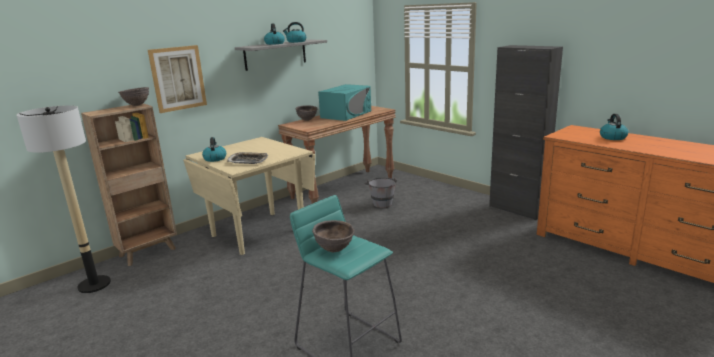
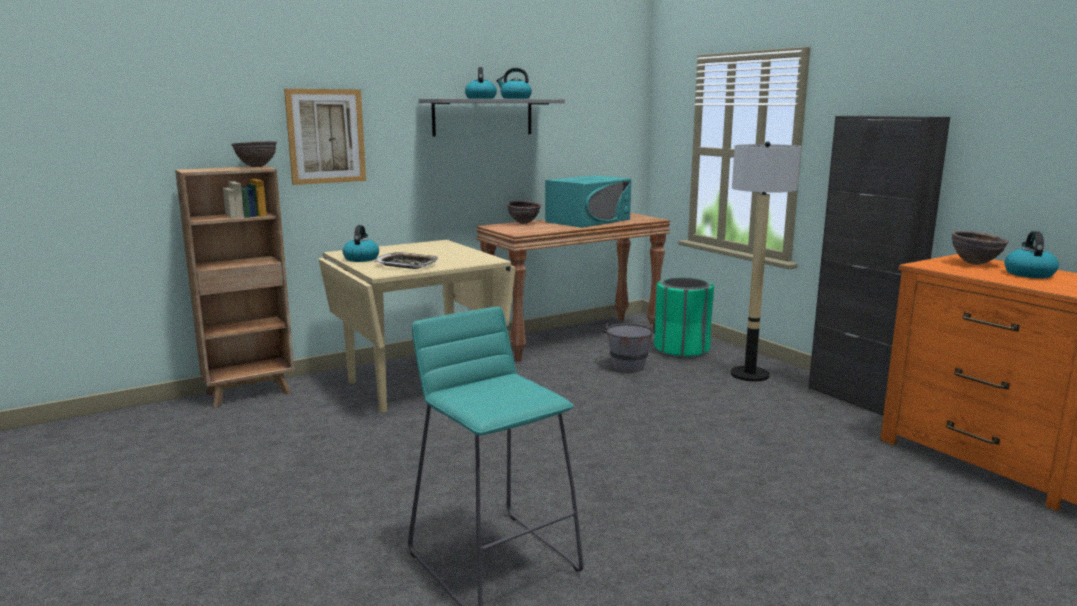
camera: 10 degrees right, 5 degrees down
floor lamp [17,105,111,293] -> floor lamp moved to [731,142,801,382]
brown bowl [312,220,354,252] -> brown bowl moved to [951,230,1009,265]
none -> green trash can [654,278,714,359]

